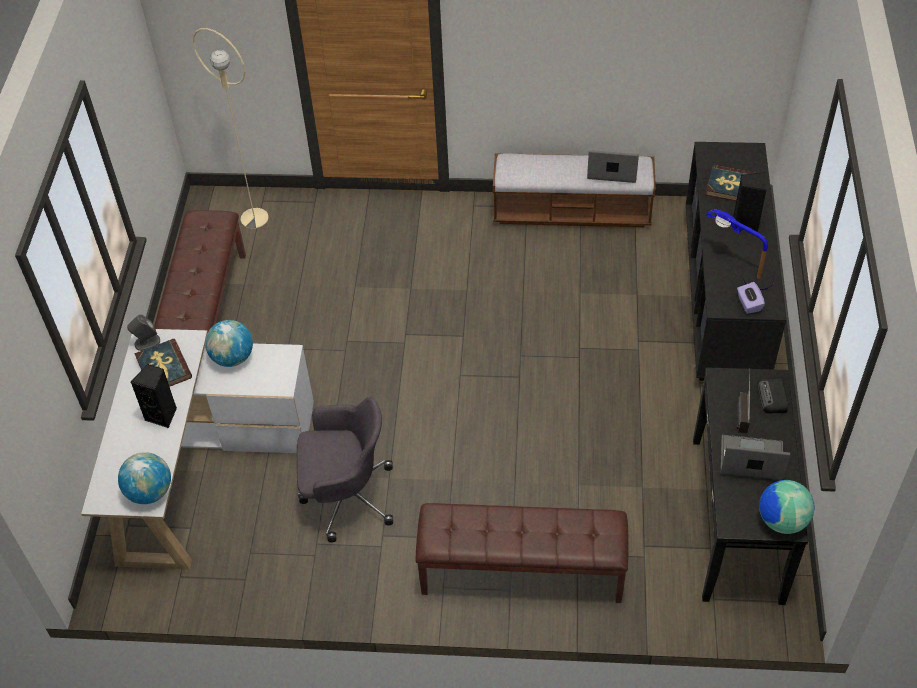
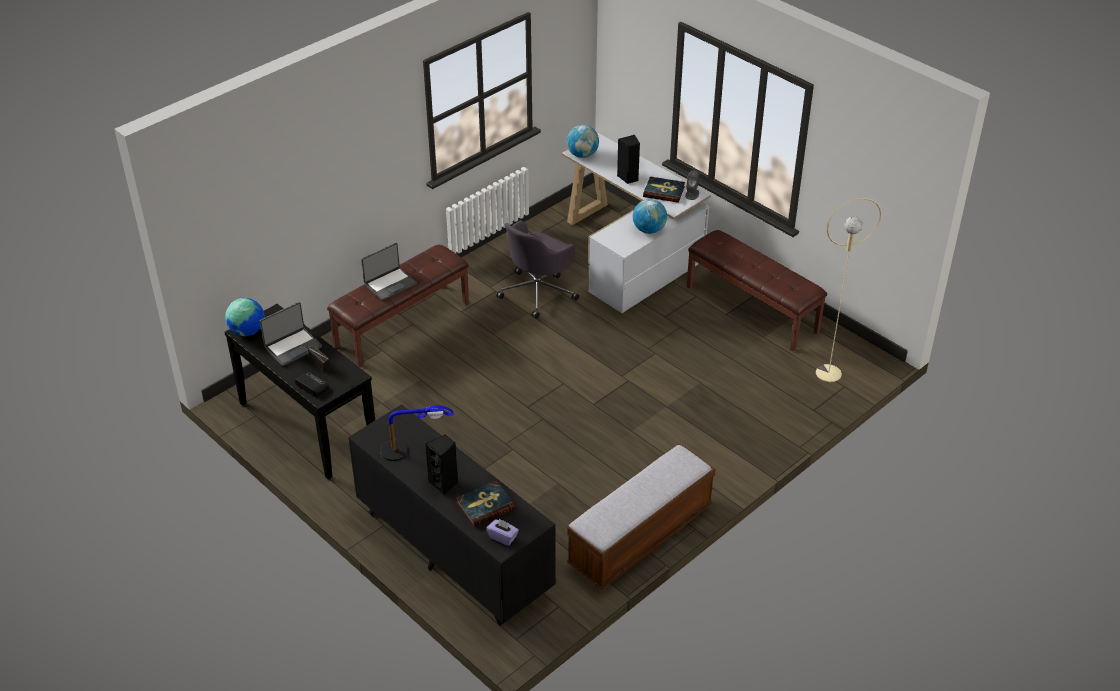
camera: 130 degrees right, 10 degrees down
laptop [587,150,639,183] -> laptop moved to [361,243,417,301]
purple tissue box [737,282,765,314] -> purple tissue box moved to [486,518,519,546]

